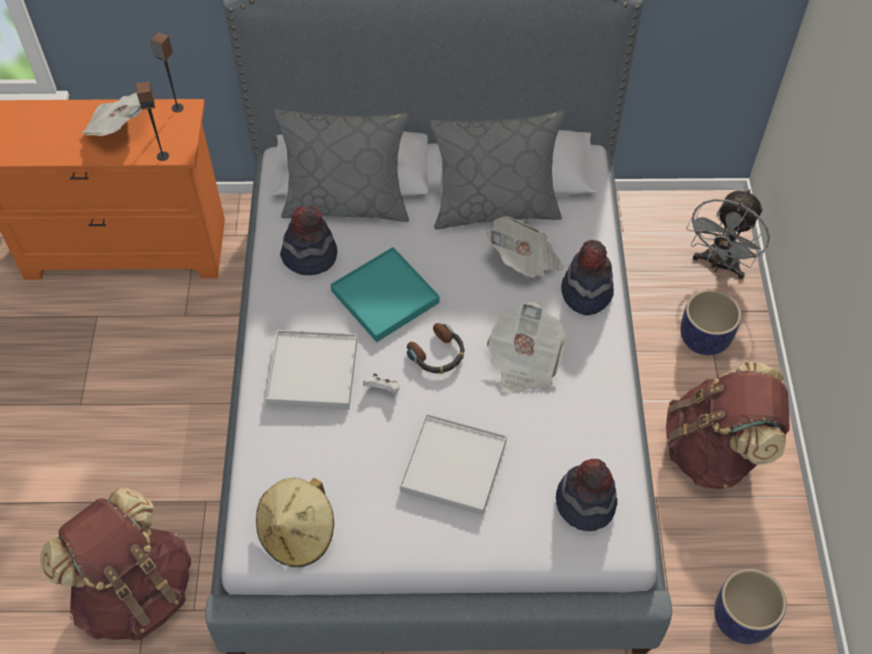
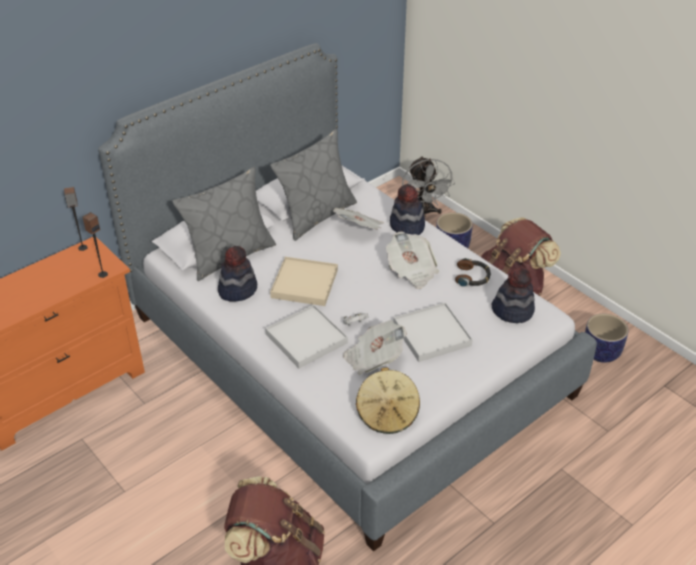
camera: 40 degrees left, 15 degrees down
newspaper [81,92,142,136] -> newspaper moved to [343,320,407,375]
turquoise tray [330,247,440,342] -> beige tray [270,257,338,306]
headphones [407,323,465,374] -> headphones moved to [455,258,491,287]

